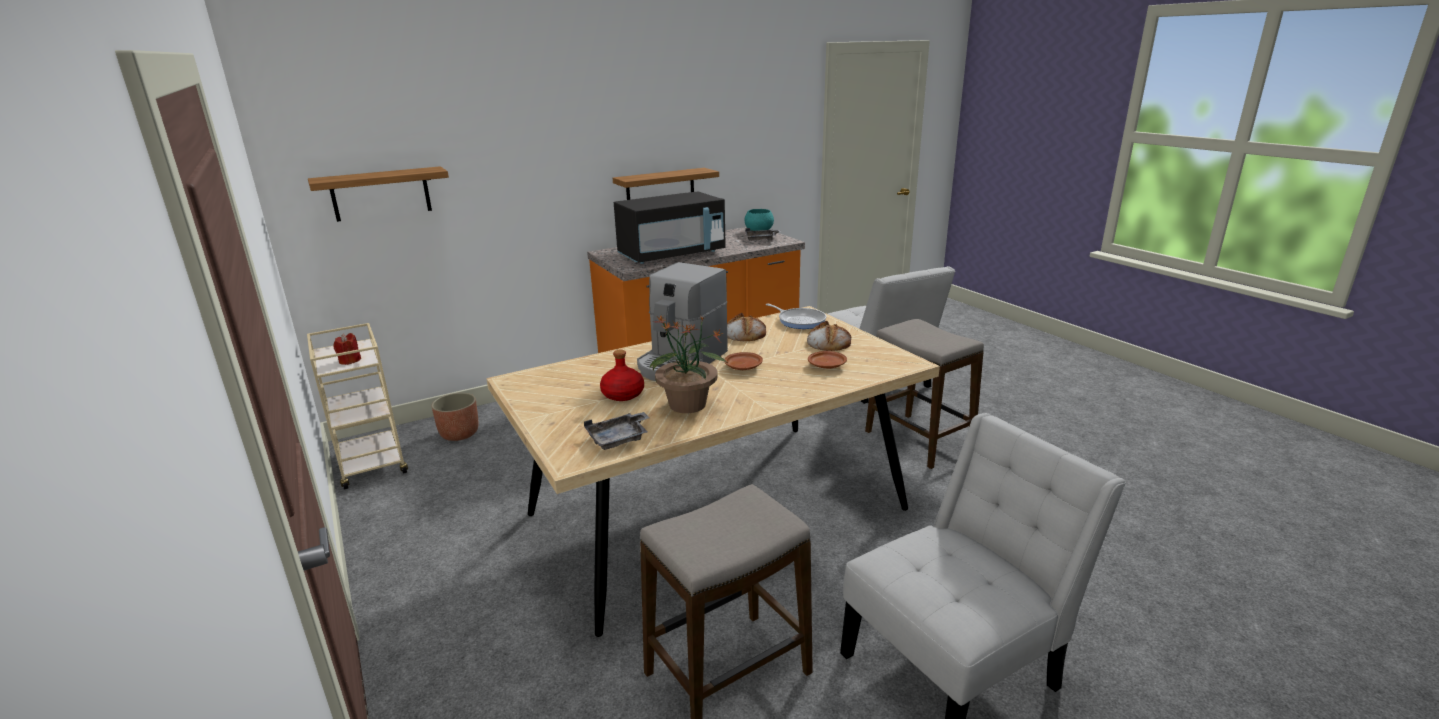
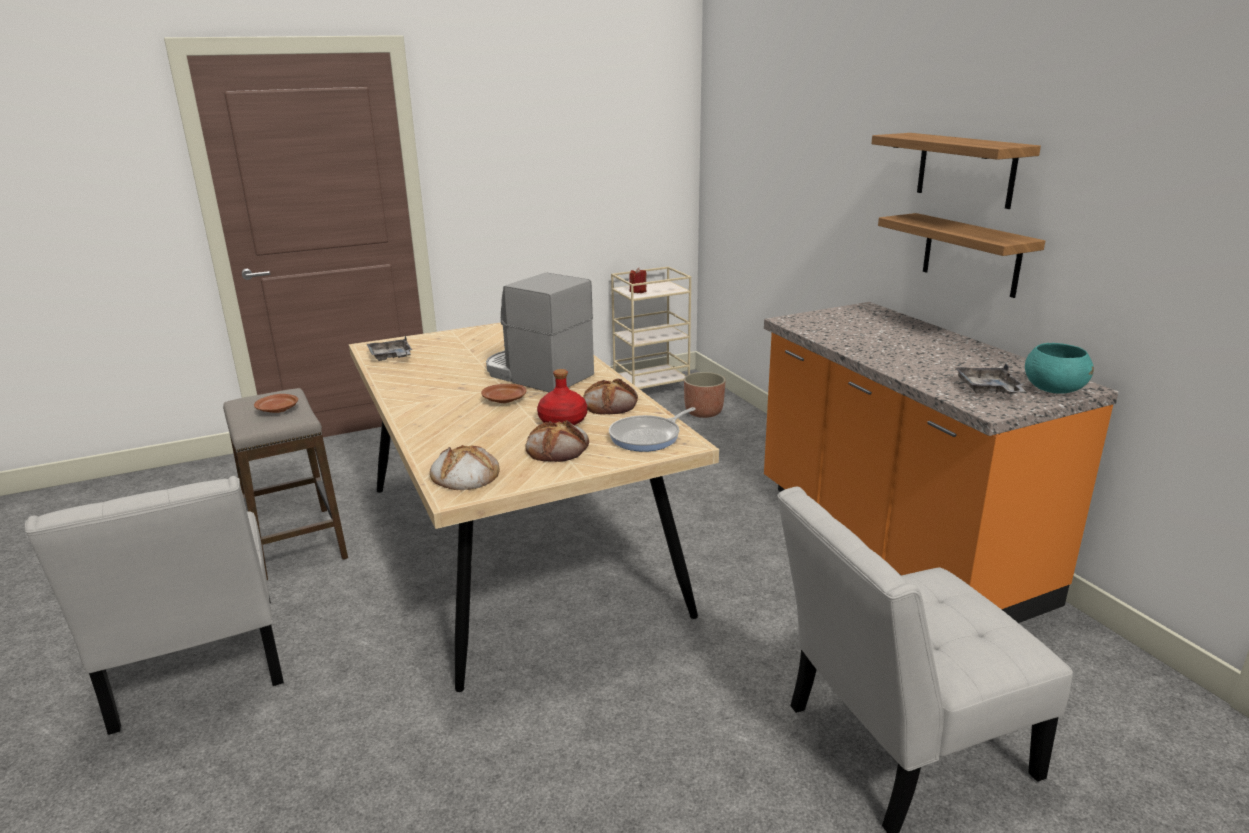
camera: 95 degrees right, 0 degrees up
shelf [308,166,449,222] -> shelf moved to [871,133,1041,209]
red bottle [600,350,644,401] -> red bottle moved to [537,369,587,425]
black microwave [614,191,726,264] -> none
potted plant [650,315,727,413] -> none
brown plate [808,351,847,369] -> brown plate moved to [254,394,298,413]
stool [865,319,984,469] -> none
none -> bread [430,445,500,490]

